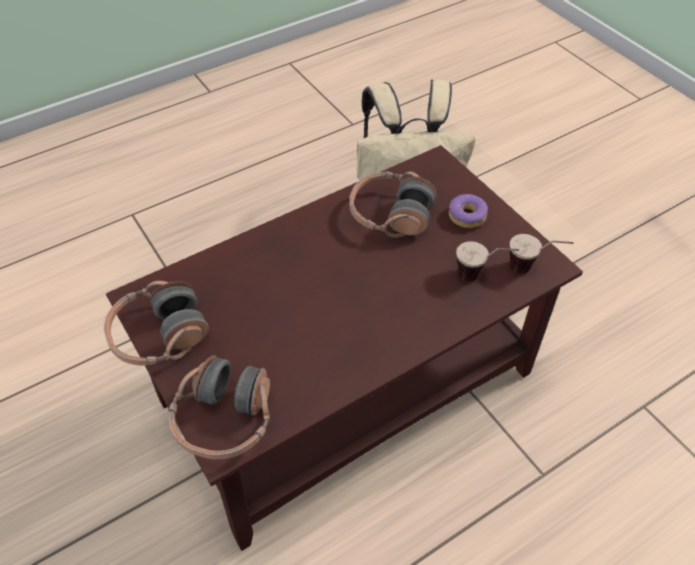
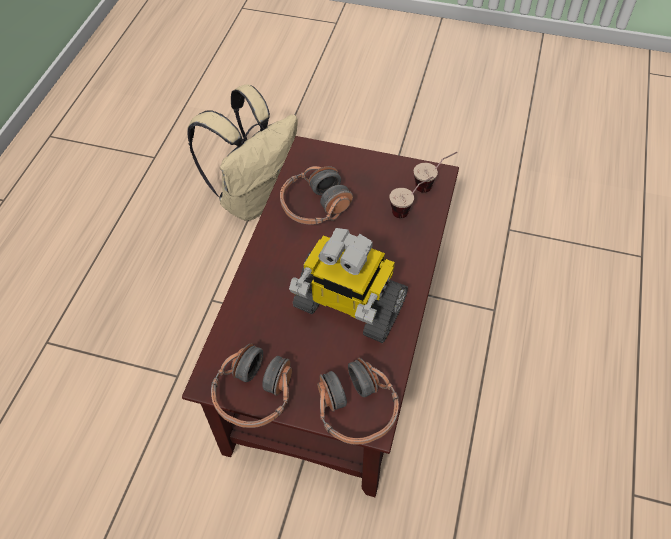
camera: 40 degrees left, 5 degrees up
donut [449,194,488,228] -> none
none -> toy robot [289,228,408,343]

